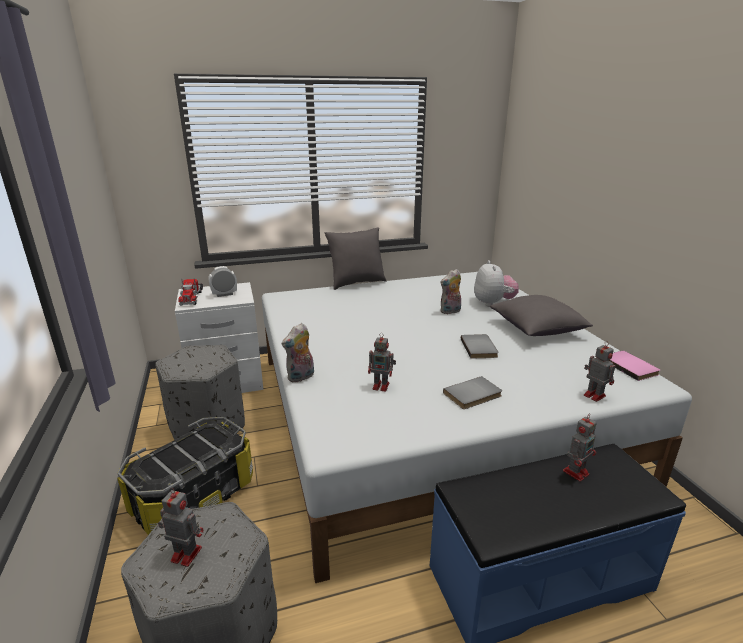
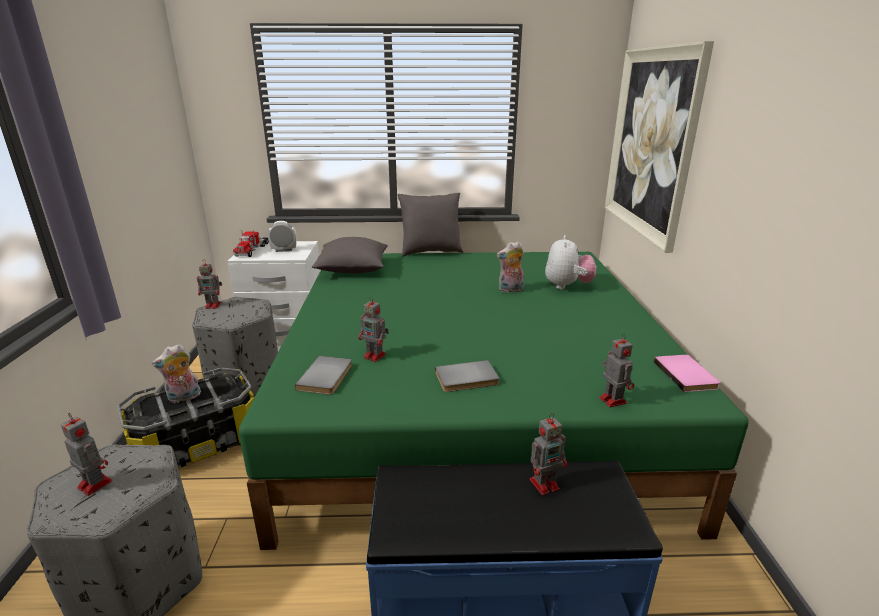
camera: 15 degrees right, 0 degrees up
white bed [262,272,692,583] -> green bed [239,252,749,550]
plush toy [282,323,314,382] -> plush toy moved to [152,344,201,403]
grey book [461,334,499,359] -> grey book moved to [295,356,352,395]
grey pillow [490,295,593,336] -> grey pillow moved to [312,237,388,273]
none -> toy robot [197,259,222,309]
none -> picture [605,41,714,253]

